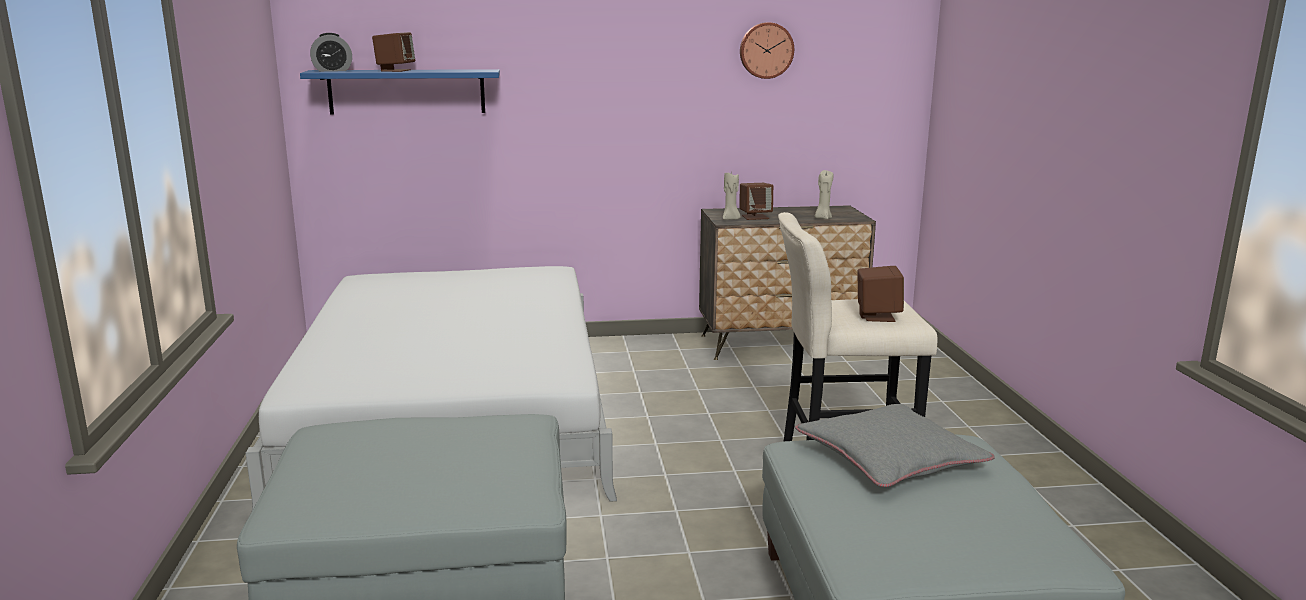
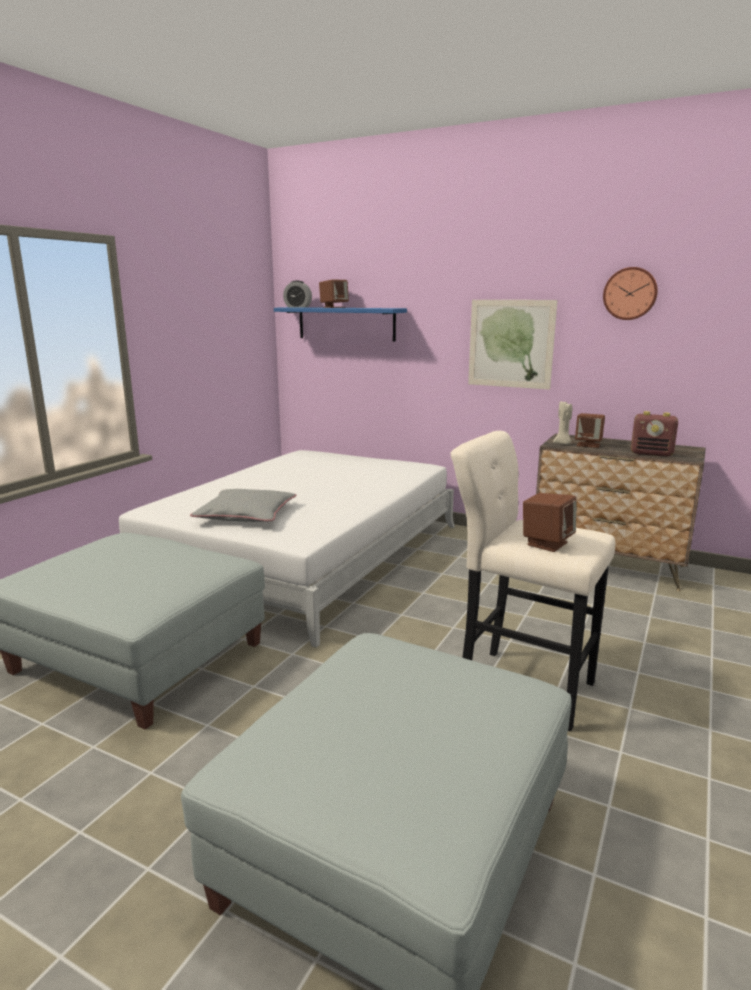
camera: 35 degrees right, 0 degrees up
grey pillow [795,404,994,487] -> grey pillow moved to [190,489,296,522]
beige candle [815,170,833,219] -> radio [631,411,678,457]
none -> picture [468,300,558,390]

